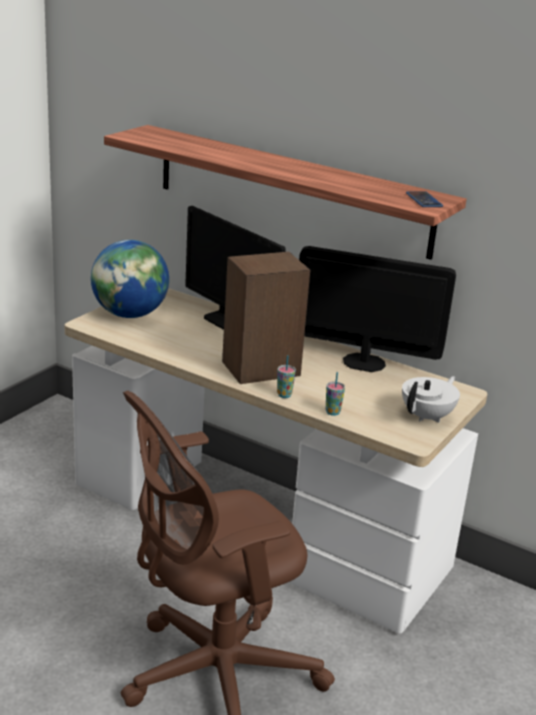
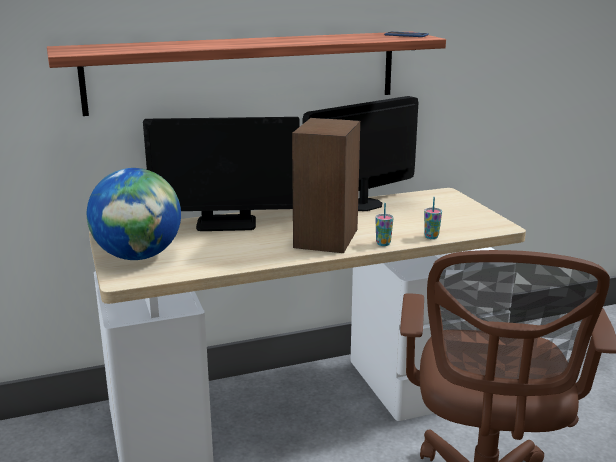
camera: 50 degrees left, 5 degrees down
white teapot [402,376,460,423] -> none

